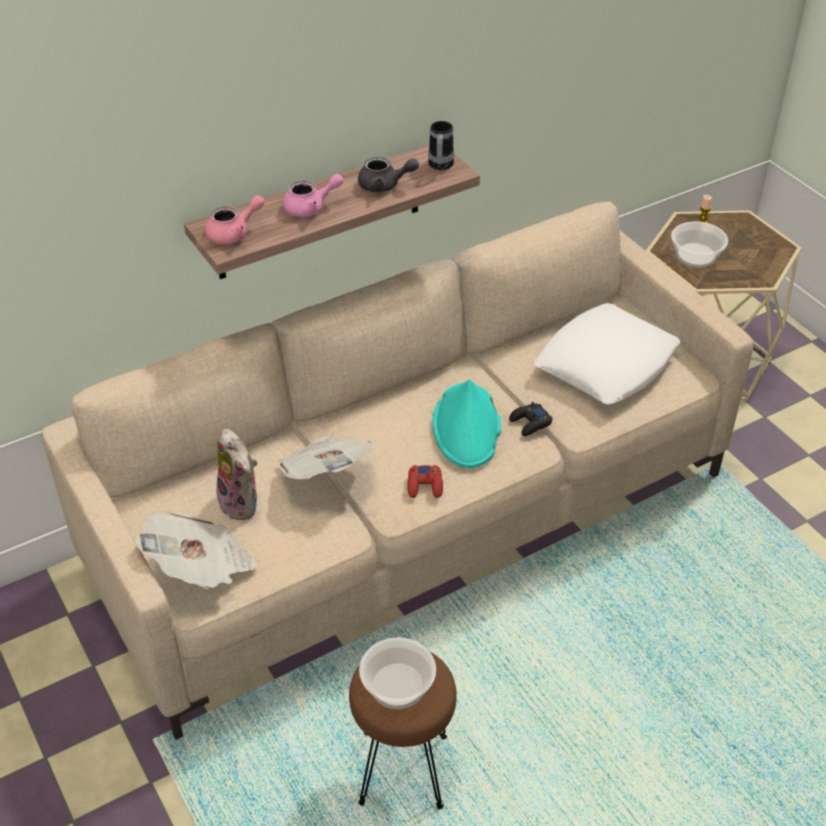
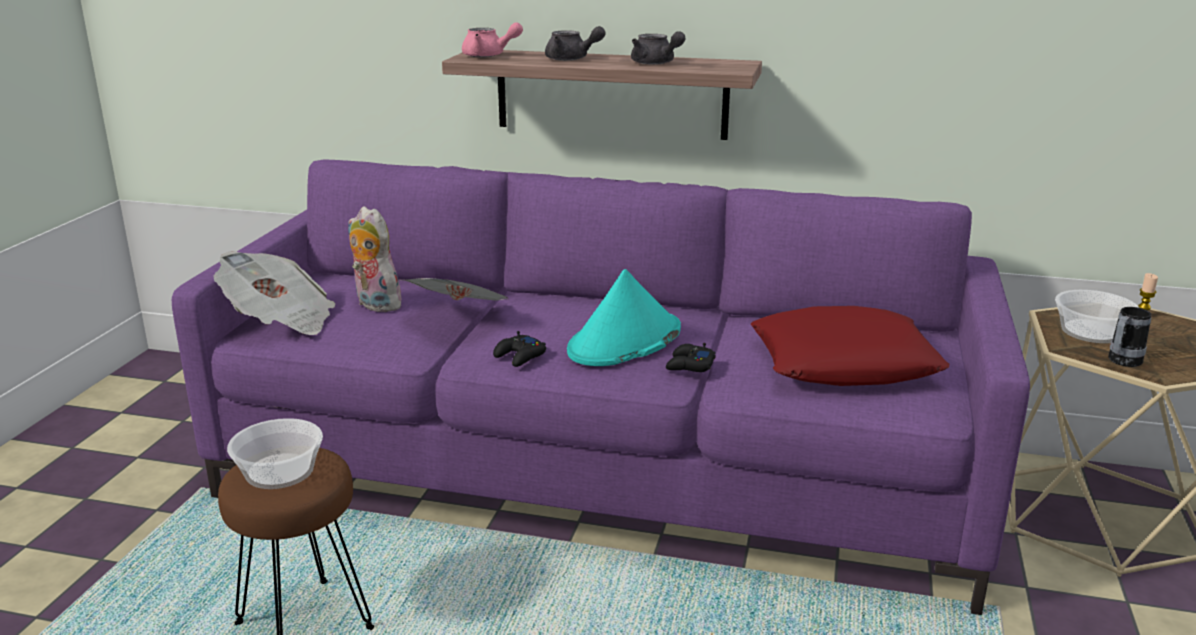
camera: 45 degrees right, 20 degrees down
beige sofa [41,202,753,740] -> purple sofa [172,159,1030,615]
plush toy [216,429,257,520] -> plush toy turned 120 degrees clockwise [348,206,407,312]
pink teapot [283,174,344,217] -> grey teapot [545,26,605,61]
red game controller [407,465,443,498] -> black game controller [493,331,546,367]
mug [428,121,454,170] -> mug moved to [1108,307,1151,367]
white pillow [534,303,680,404] -> red pillow [751,306,949,386]

